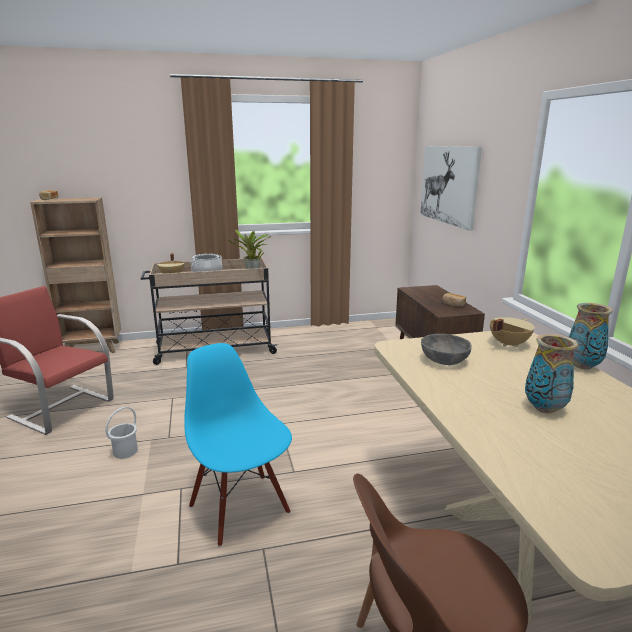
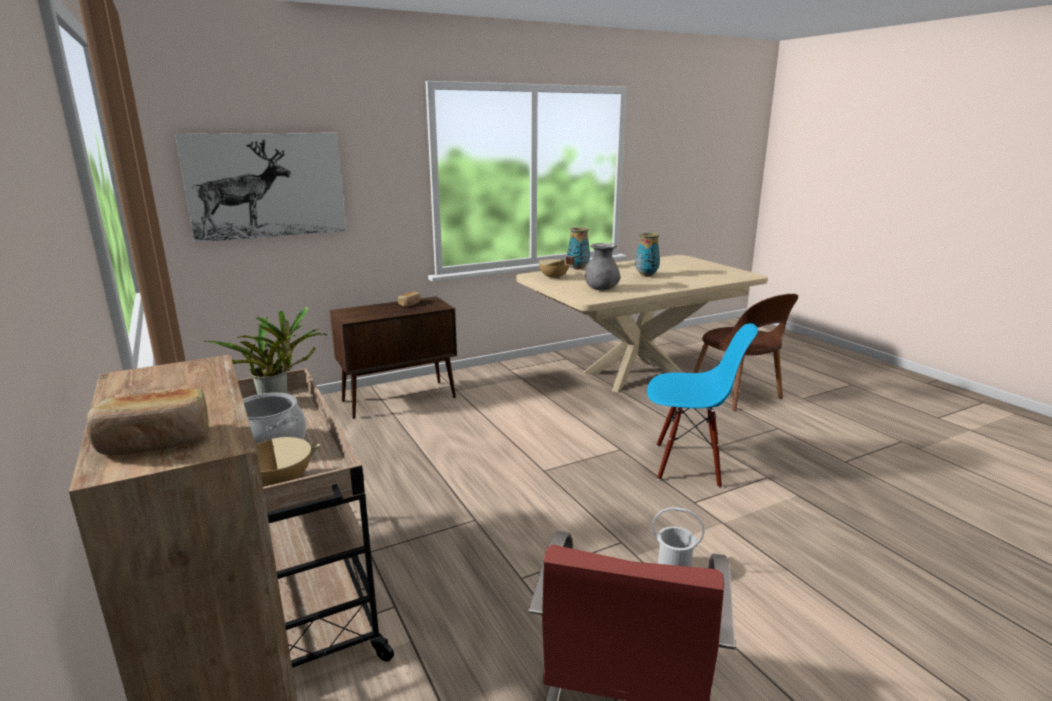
camera: 105 degrees left, 0 degrees up
blue chair [184,343,292,547] -> blue chair turned 120 degrees counterclockwise [647,323,758,488]
grey bowl [421,334,472,365] -> grey vase [585,243,621,291]

